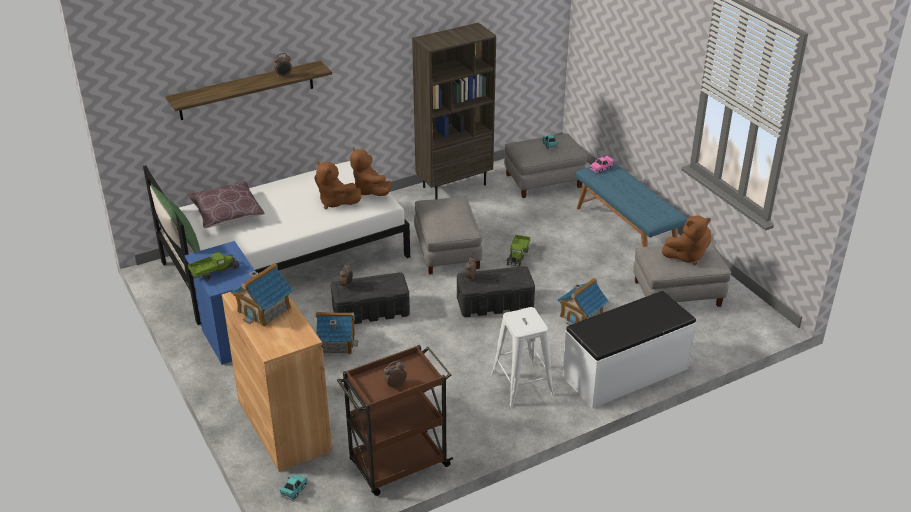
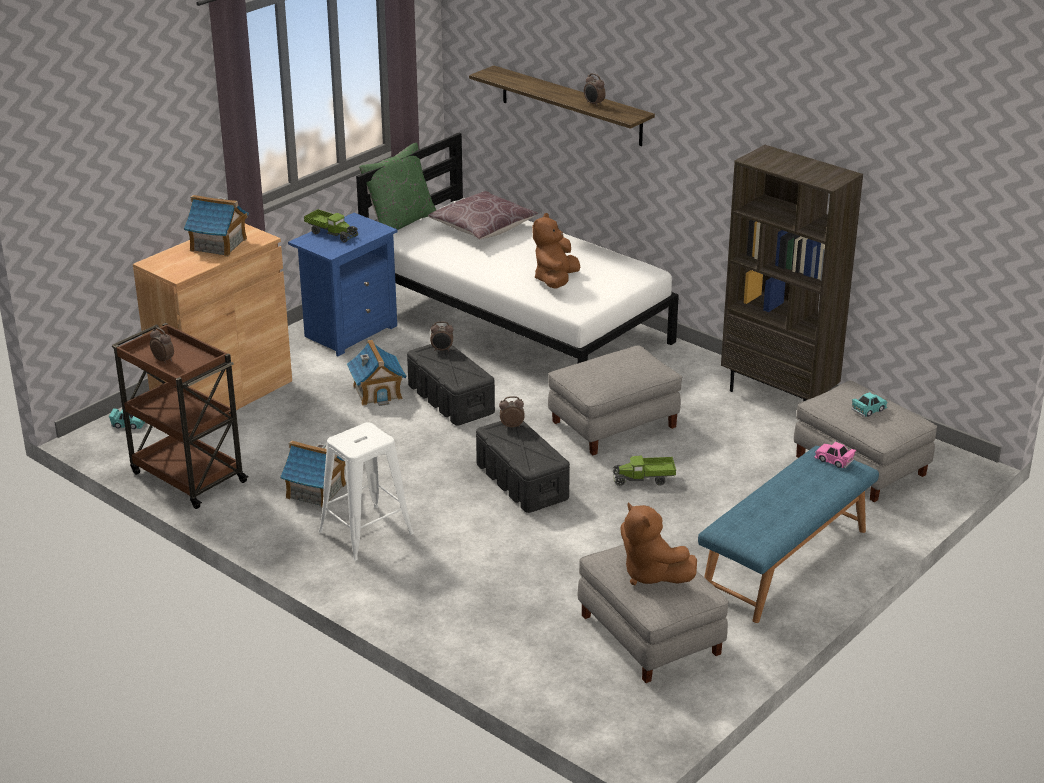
camera: 70 degrees right, 5 degrees down
brown plush toy [350,147,391,196] -> none
toy house [557,278,609,325] -> toy house moved to [280,440,346,507]
white bench [562,291,696,409] -> none

